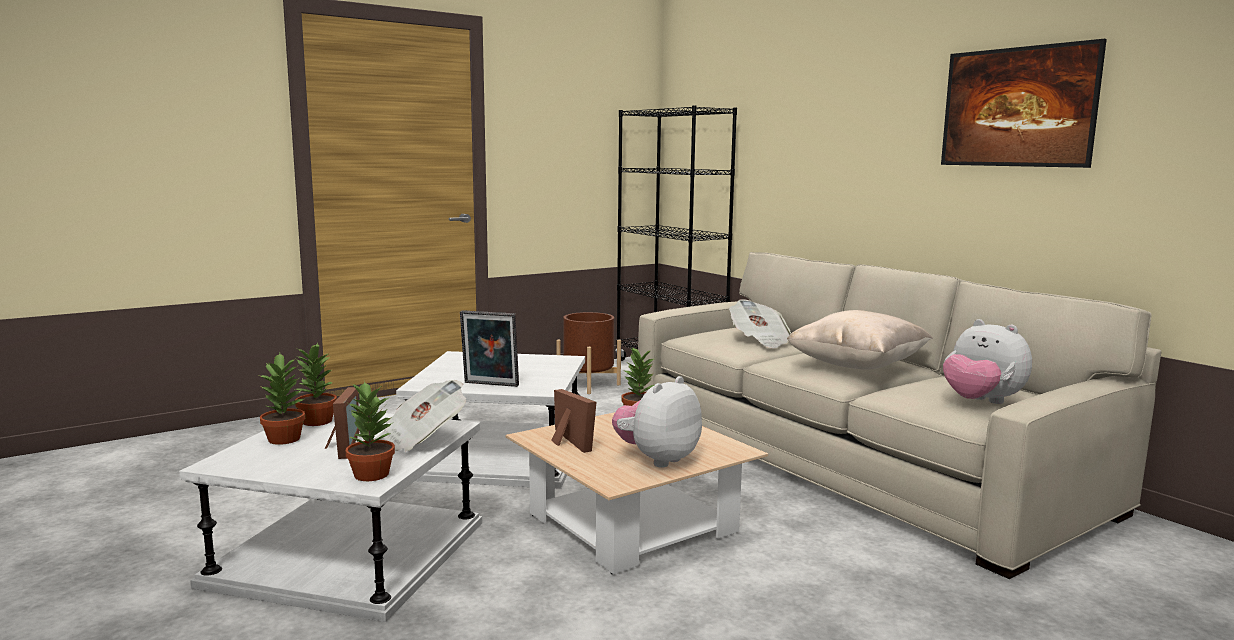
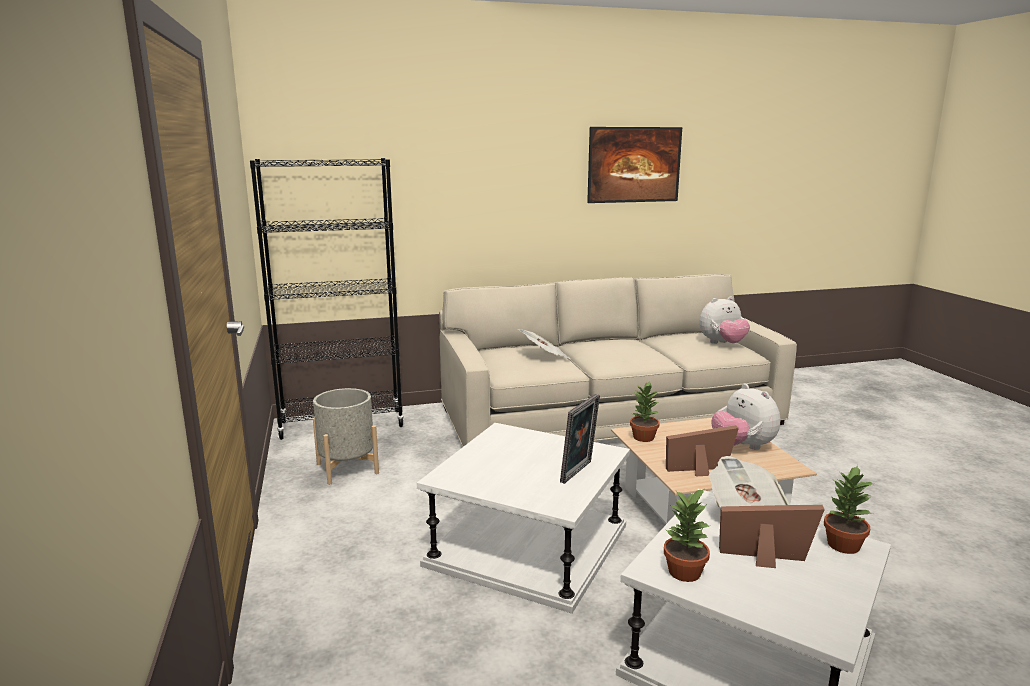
camera: 70 degrees left, 5 degrees up
potted plant [260,353,305,445] -> none
brown planter [556,312,621,394] -> grey planter [313,388,379,485]
beige pillow [787,310,933,370] -> none

